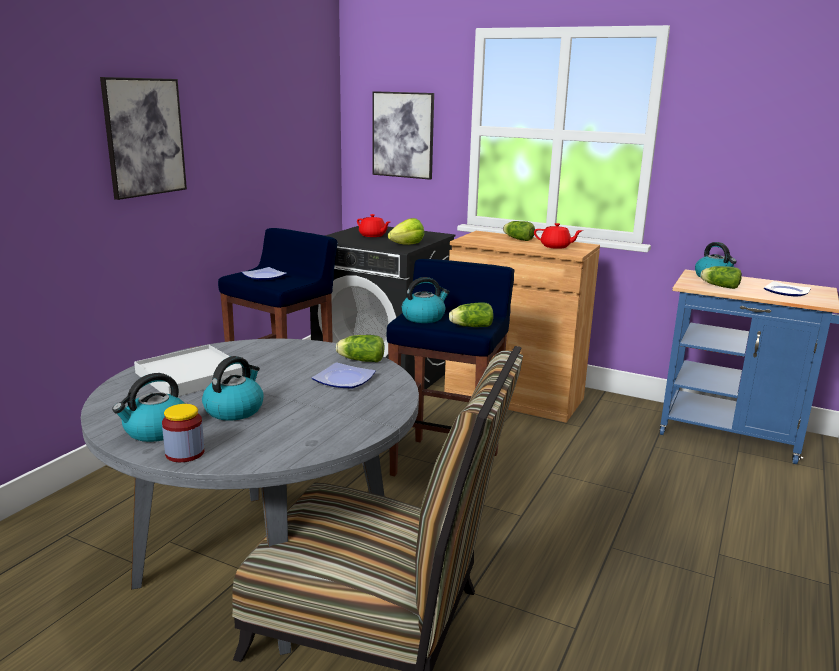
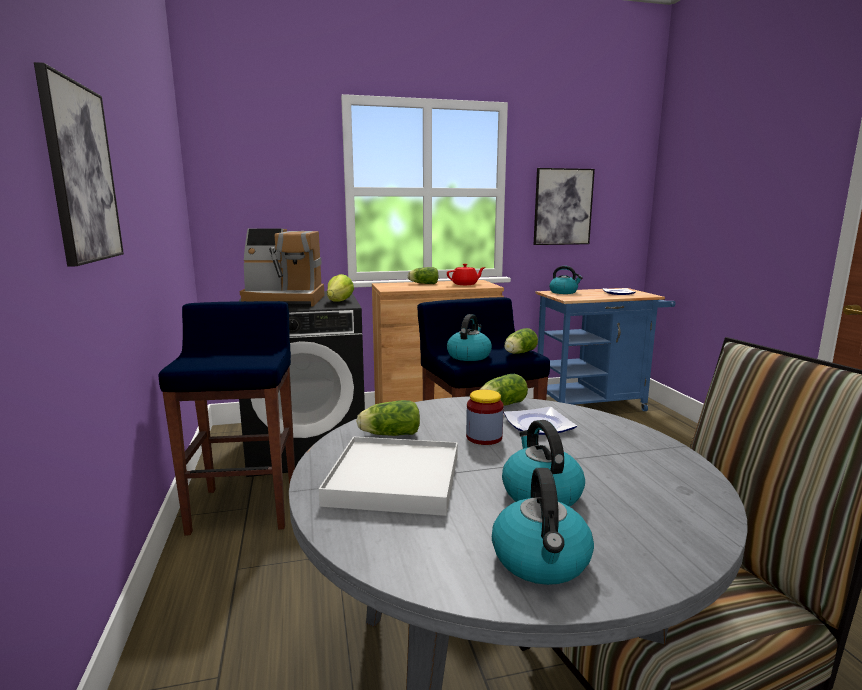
camera: 40 degrees left, 5 degrees down
jar [162,404,204,462] -> jar moved to [466,390,504,445]
plate [241,267,287,280] -> none
red teapot [357,214,390,237] -> coffee machine [240,229,324,306]
picture [372,91,434,180] -> picture moved to [534,168,595,245]
lettuce [700,266,742,289] -> lettuce moved to [356,400,420,436]

